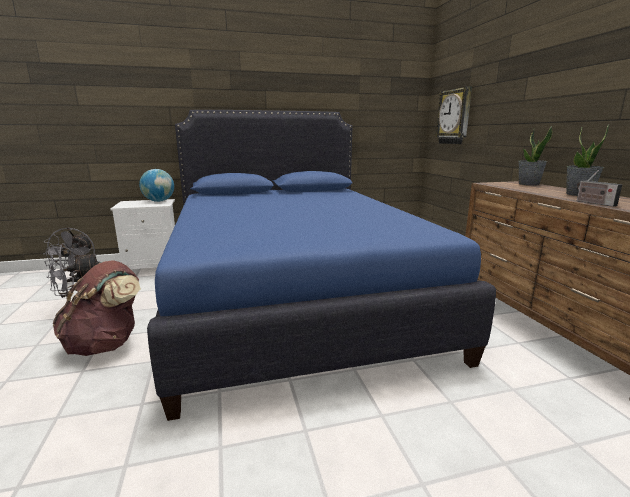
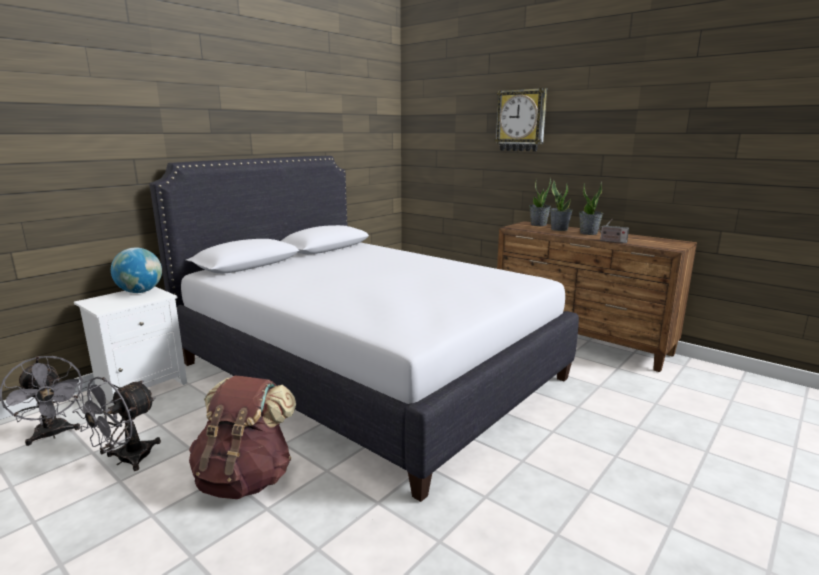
camera: 35 degrees left, 0 degrees up
blue bed [147,110,496,421] -> white bed [149,156,579,502]
wall clock [435,86,472,144] -> wall clock moved to [495,88,547,152]
none -> potted plant [550,180,573,231]

